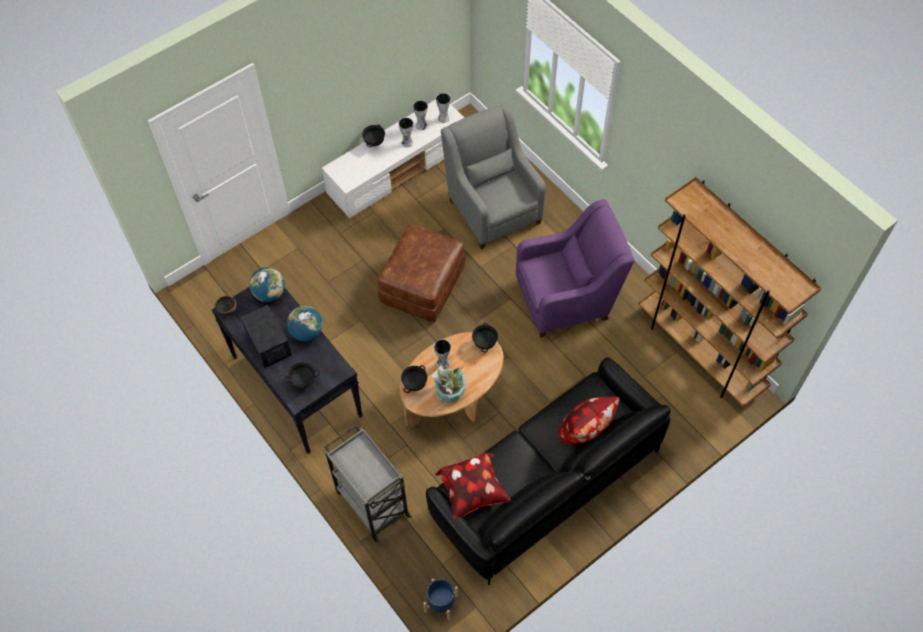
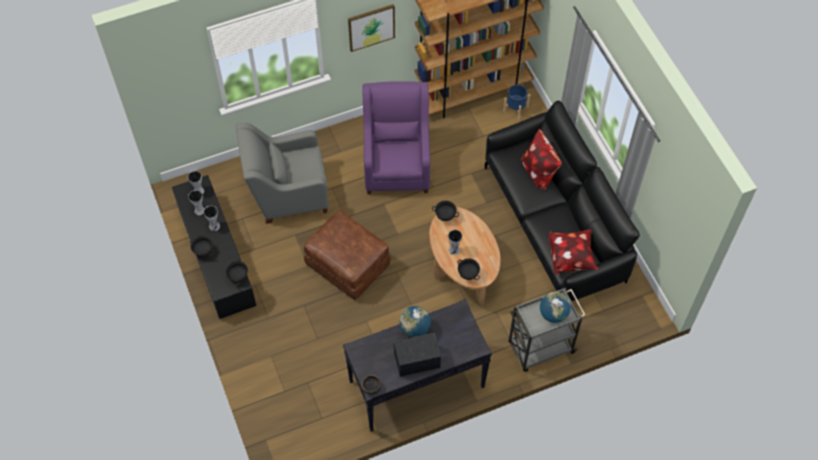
camera: 75 degrees left, 0 degrees up
globe [249,267,285,302] -> globe moved to [540,292,571,323]
black bowl [284,362,320,389] -> black bowl moved to [226,259,248,285]
white tv stand [322,100,464,218] -> black tv stand [172,175,256,319]
blue planter [423,579,458,620] -> blue planter moved to [503,85,530,119]
potted plant [431,365,466,403] -> none
none -> picture [348,4,395,52]

